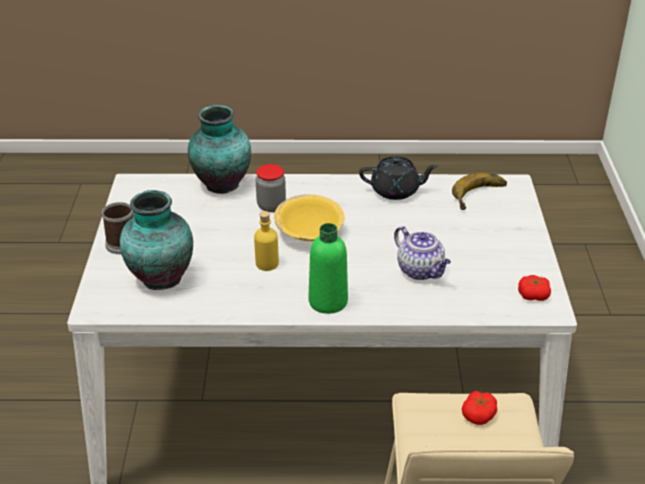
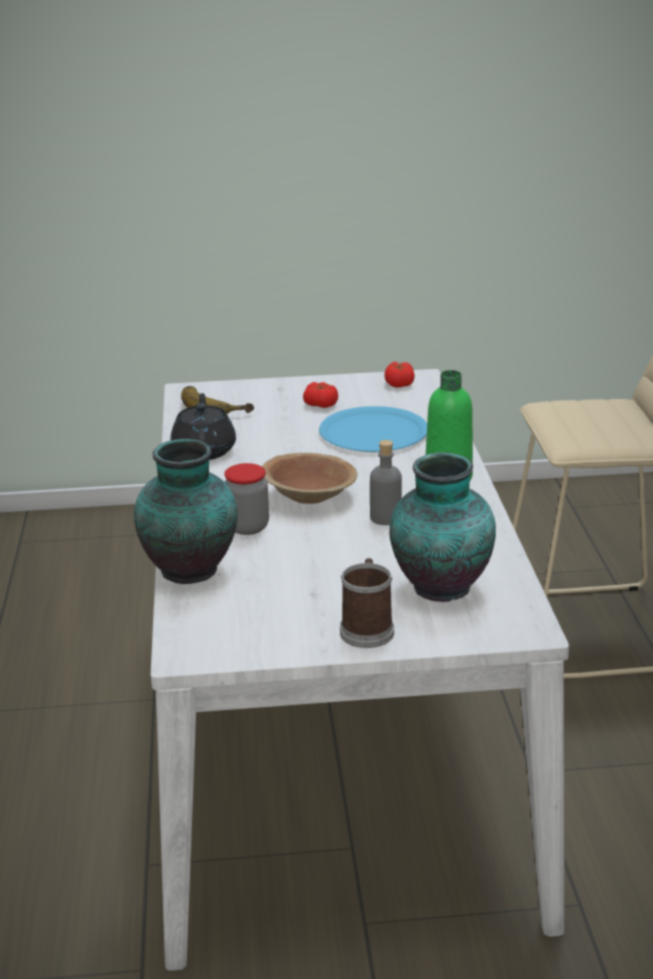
camera: 95 degrees left, 10 degrees down
yellow bottle [254,211,279,271] -> grey bottle [370,440,402,525]
yellow bowl [274,194,344,241] -> brown bowl [262,453,357,504]
teapot [394,226,451,280] -> blue plate [319,406,427,452]
tomato [462,391,497,425] -> tomato moved to [303,382,338,408]

